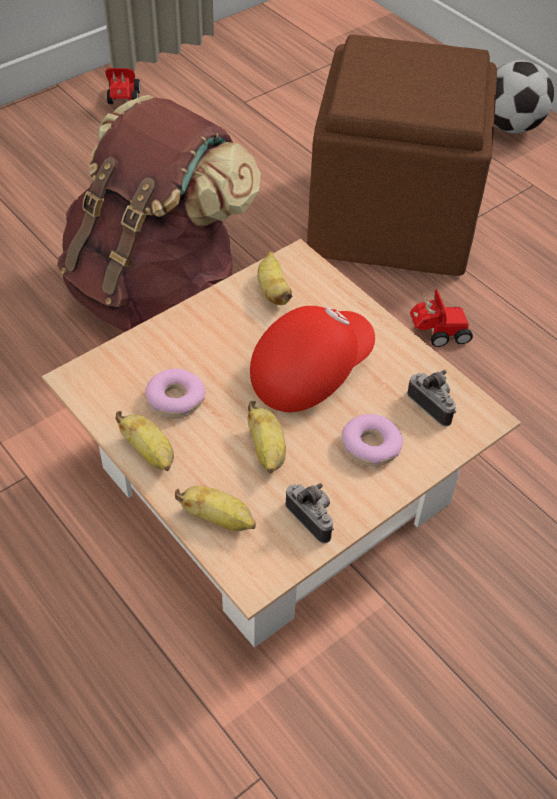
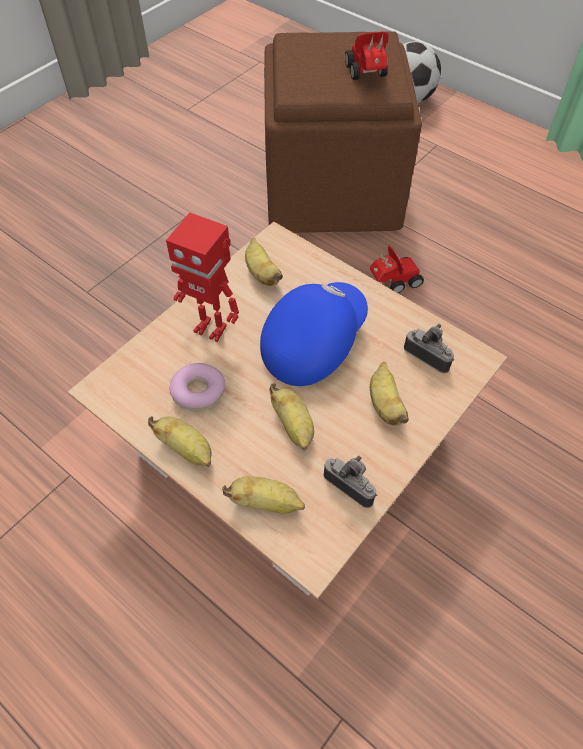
camera: 10 degrees left, 5 degrees up
brown backpack [57,95,261,332] -> none
toy car [105,68,140,104] -> toy car moved to [345,31,388,80]
red cap [250,306,375,412] -> blue cap [260,282,368,386]
donut [342,414,403,467] -> banana [370,362,409,426]
none -> toy robot [166,213,239,342]

